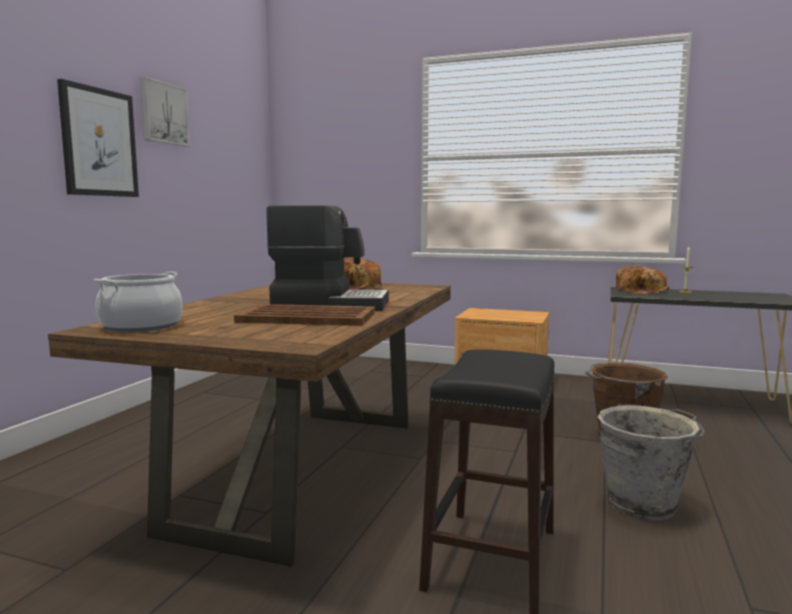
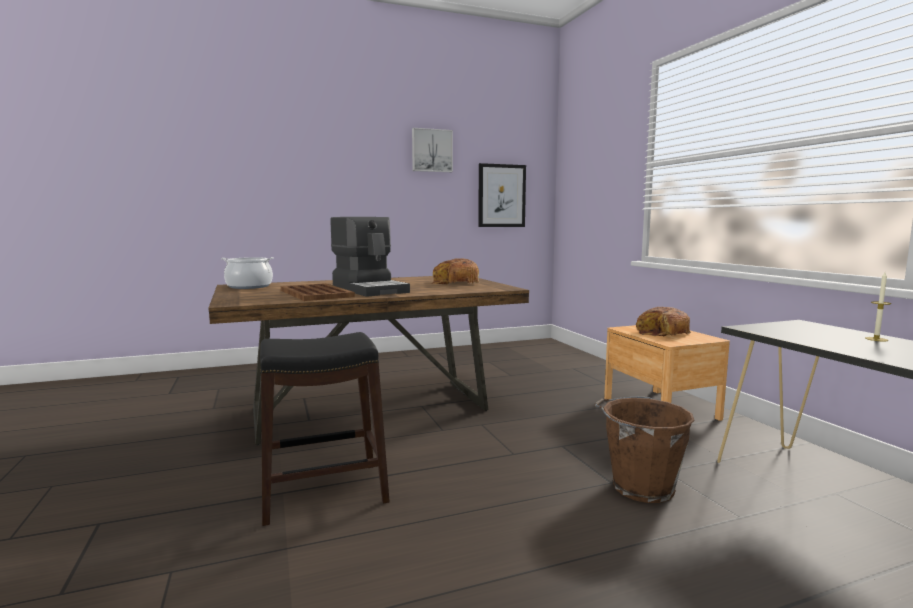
camera: 50 degrees right, 0 degrees up
picture [57,79,139,197] -> picture moved to [478,163,526,227]
grey bucket [598,405,705,521] -> none
bread [616,266,670,294] -> bread moved to [636,307,691,336]

